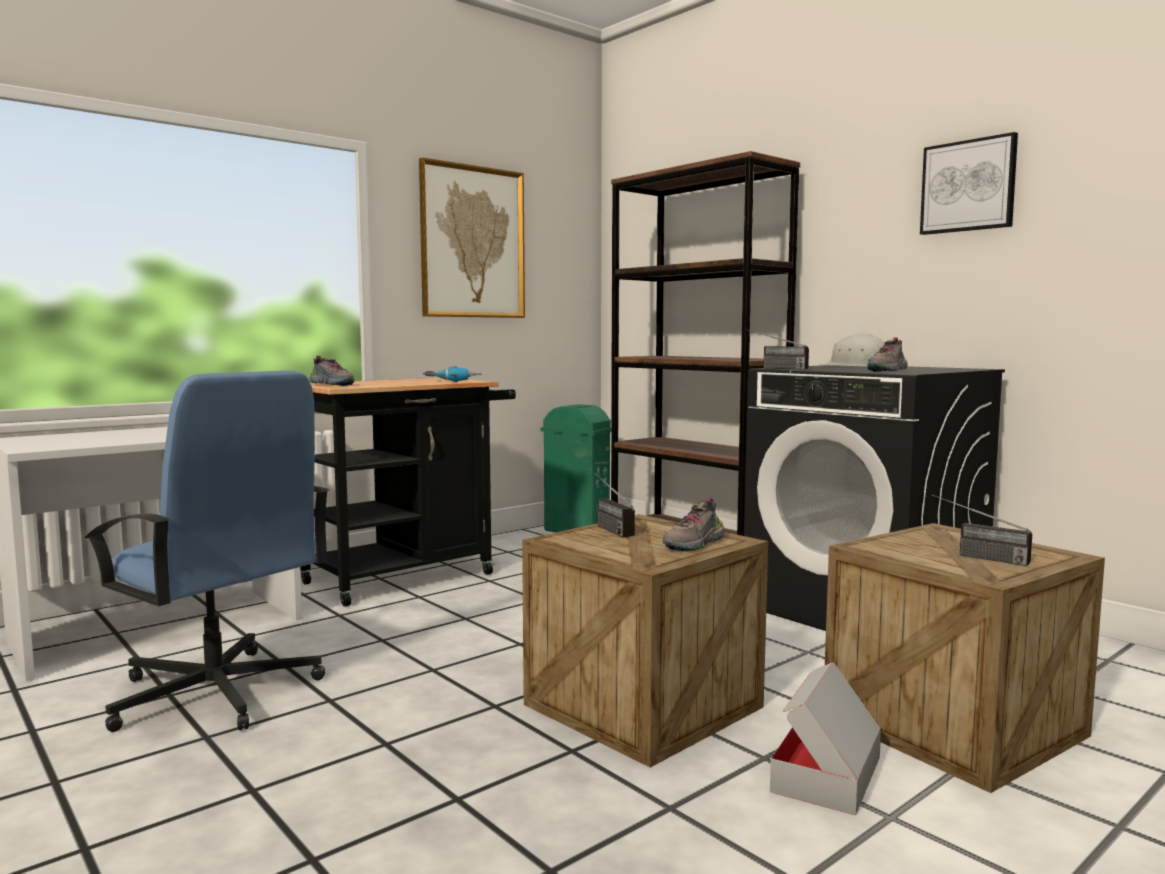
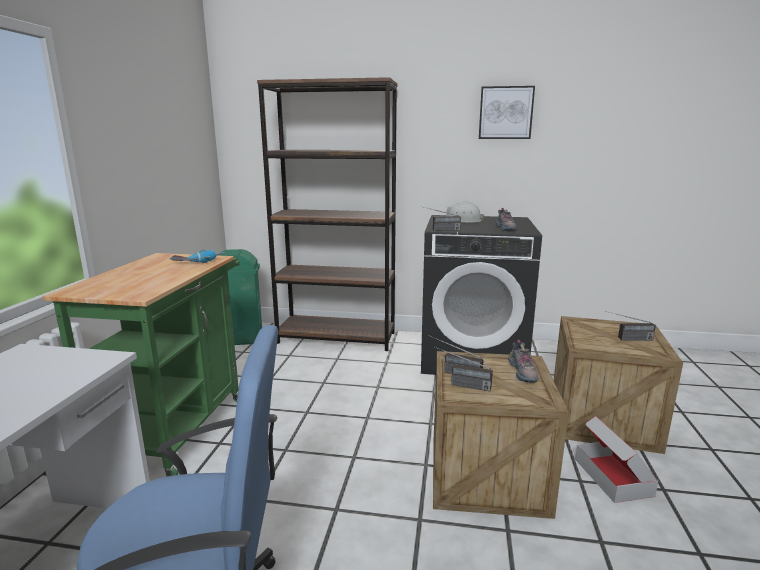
camera: 40 degrees left, 10 degrees up
black cart [300,378,516,607] -> green cart [42,253,240,476]
shoe [309,356,354,386] -> none
picture [419,158,525,318] -> none
none -> radio [435,347,493,391]

